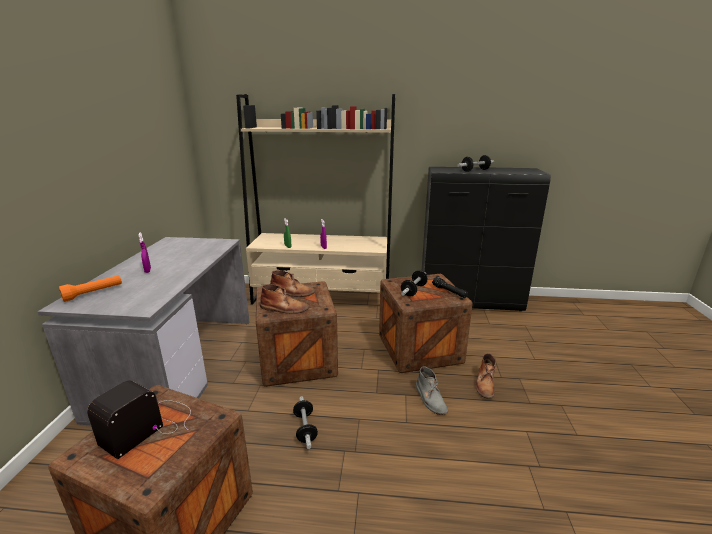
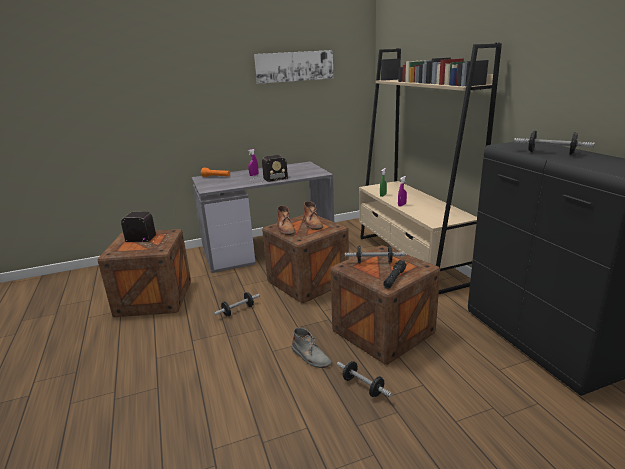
camera: 65 degrees right, 0 degrees up
grey boot [416,366,448,415] -> grey boot turned 90 degrees counterclockwise [292,328,332,368]
brown boot [475,353,496,399] -> dumbbell [337,361,392,397]
none -> radio [250,155,288,184]
none -> picture [254,50,333,84]

